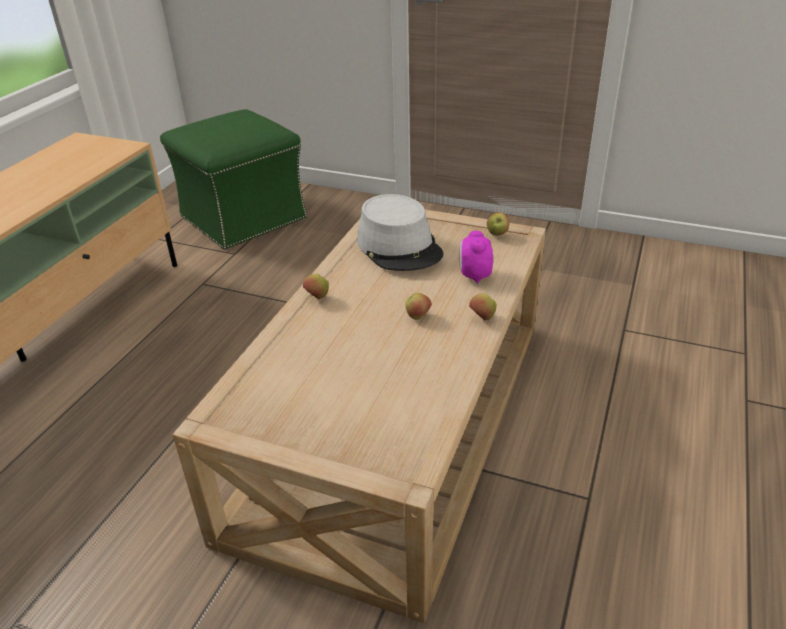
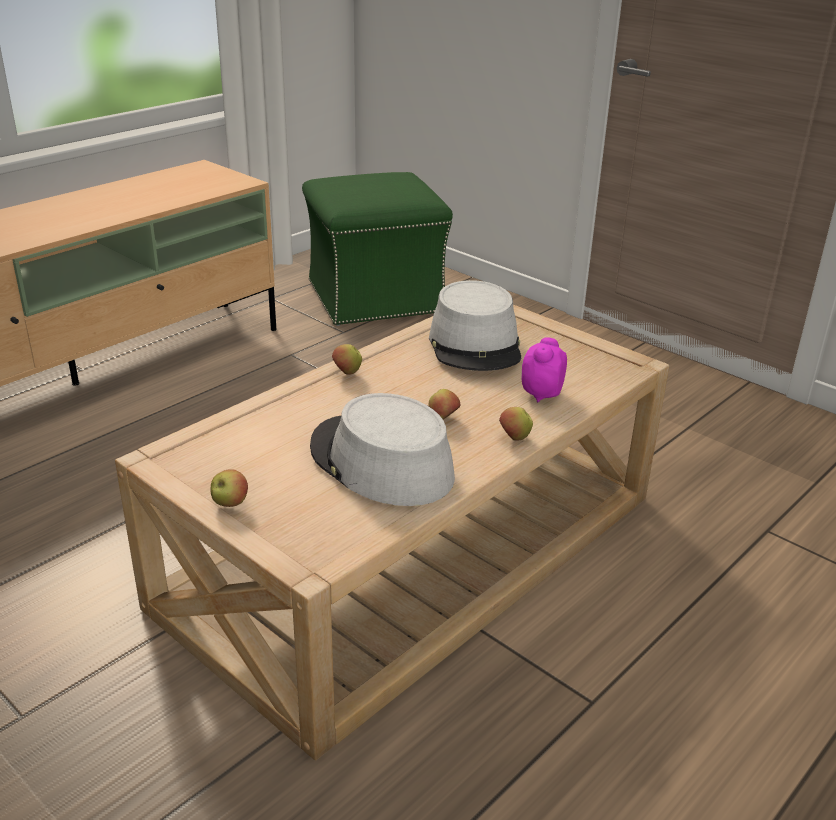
camera: 20 degrees right, 5 degrees down
apple [487,212,509,236] -> apple moved to [211,469,248,507]
none -> grey hat [310,393,455,506]

